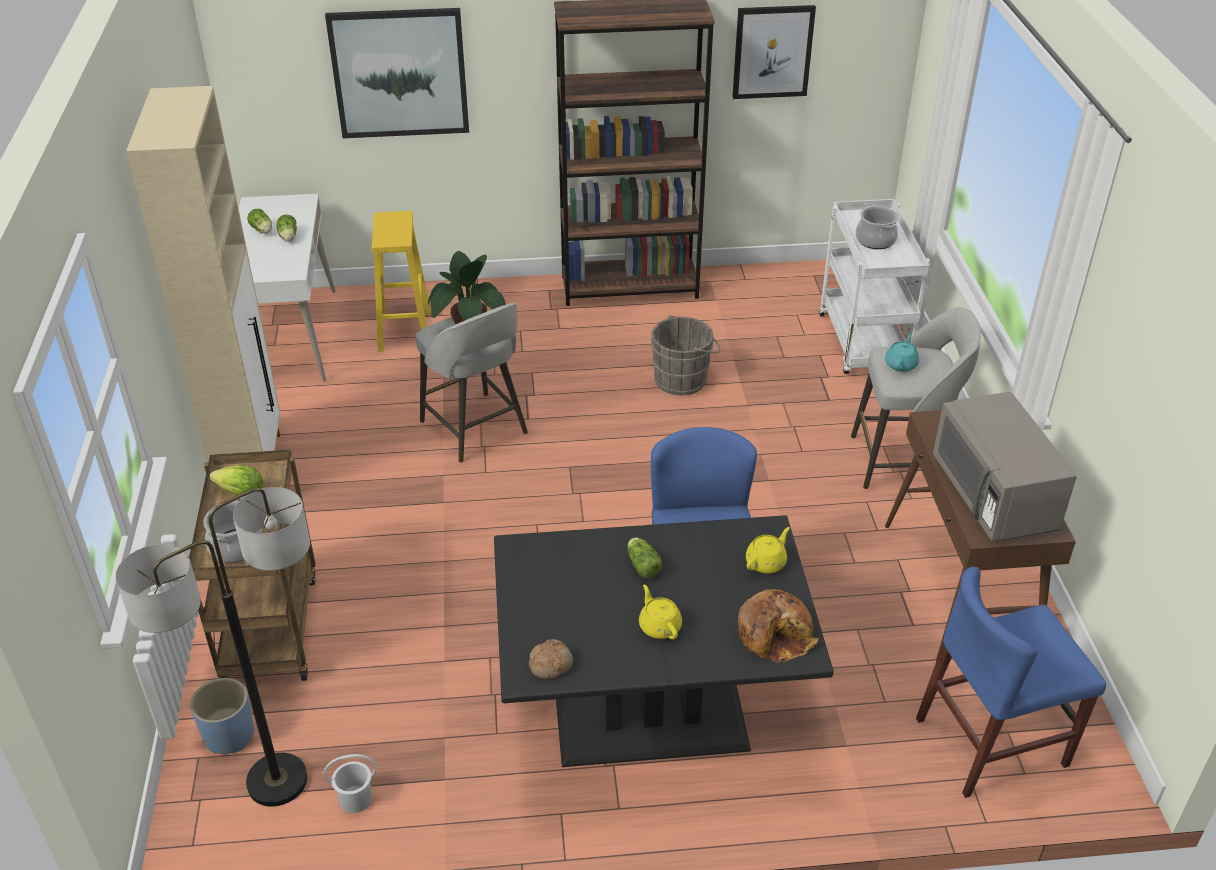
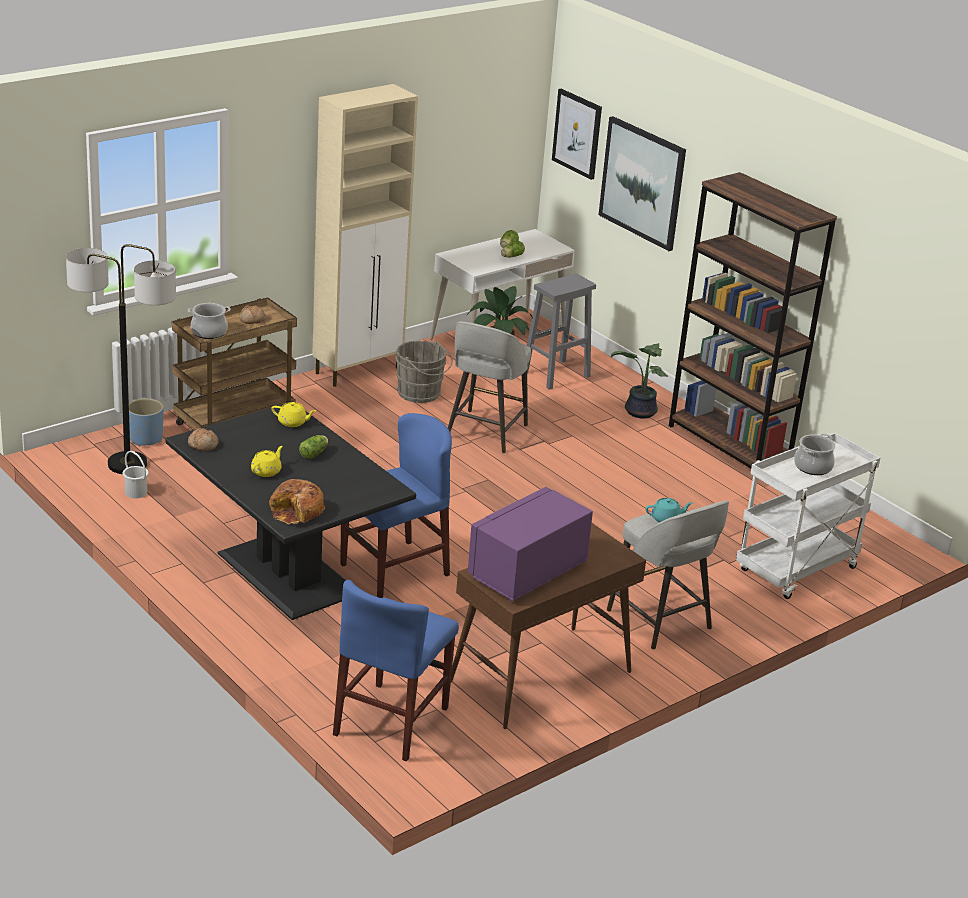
camera: 55 degrees right, 10 degrees down
lettuce [210,466,263,495] -> bread [239,305,266,324]
yellow stool [372,211,431,352] -> grey stool [527,273,596,390]
grey bucket [650,315,721,395] -> grey bucket moved to [395,341,453,403]
picture [732,5,816,99] -> picture moved to [552,89,602,180]
yellow teapot [746,527,790,574] -> yellow teapot moved to [272,402,316,427]
blue chair [916,567,1106,798] -> blue chair turned 105 degrees counterclockwise [333,580,459,762]
grey microwave [933,392,1077,541] -> purple microwave [468,487,593,601]
none -> potted plant [611,343,668,418]

